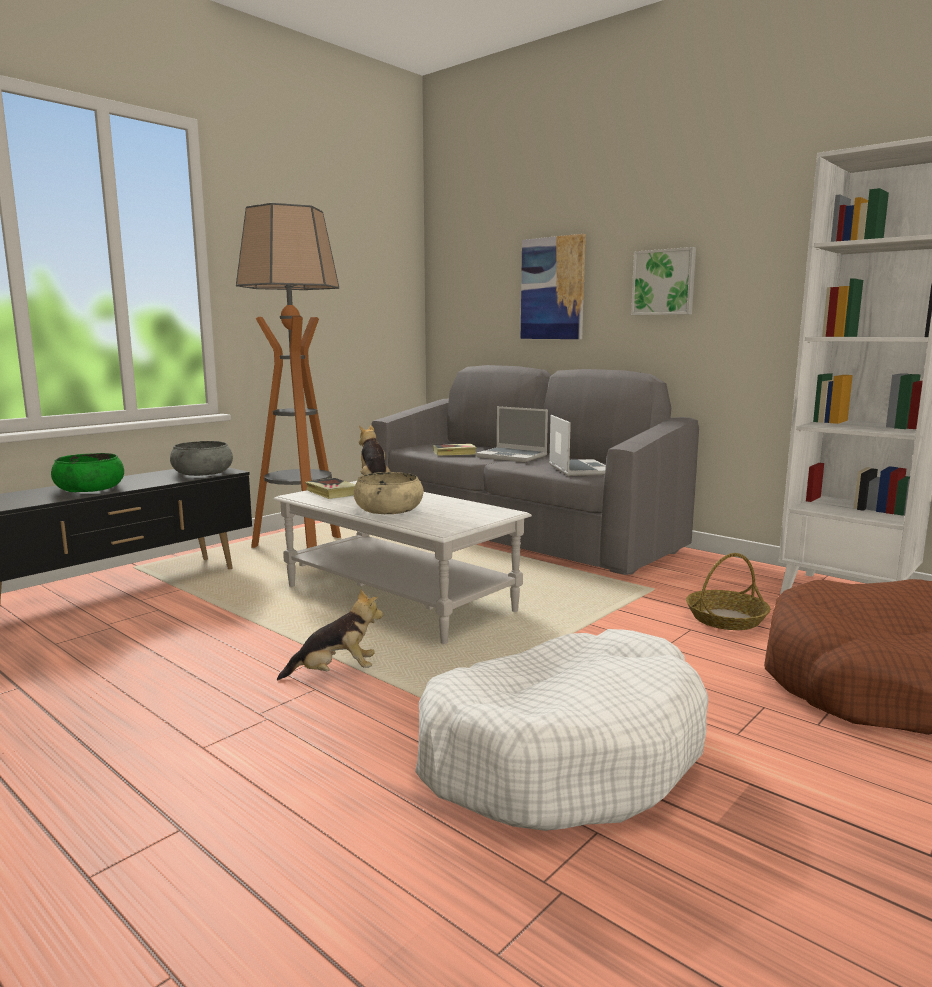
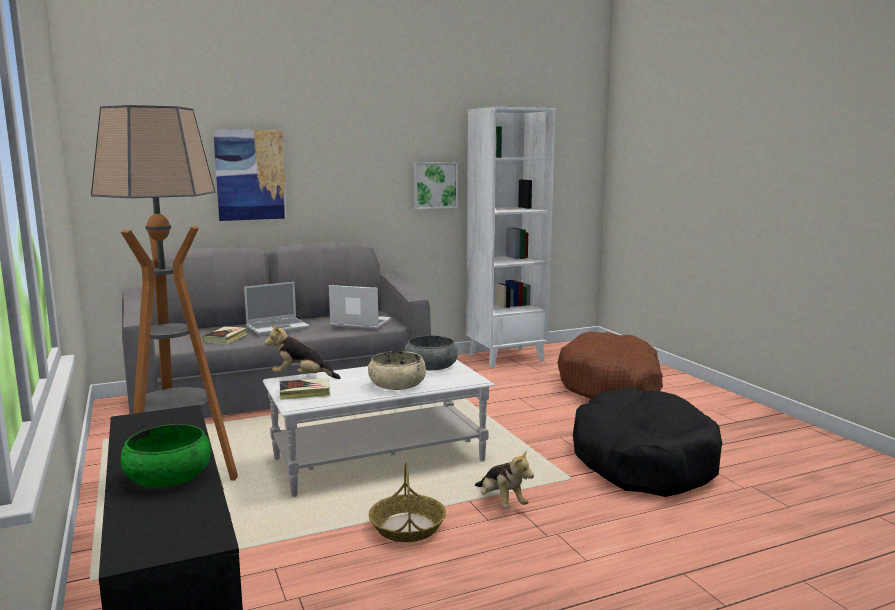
camera: 65 degrees left, 0 degrees up
grey bowl [170,441,233,476] -> grey bowl moved to [405,336,458,371]
plush toy [277,589,383,680] -> plush toy turned 135 degrees clockwise [475,451,534,508]
white dog bed [415,629,708,831] -> black dog bed [573,387,722,497]
picture [631,247,696,315] -> picture moved to [414,162,458,209]
basket [686,553,771,630] -> basket moved to [369,462,446,542]

